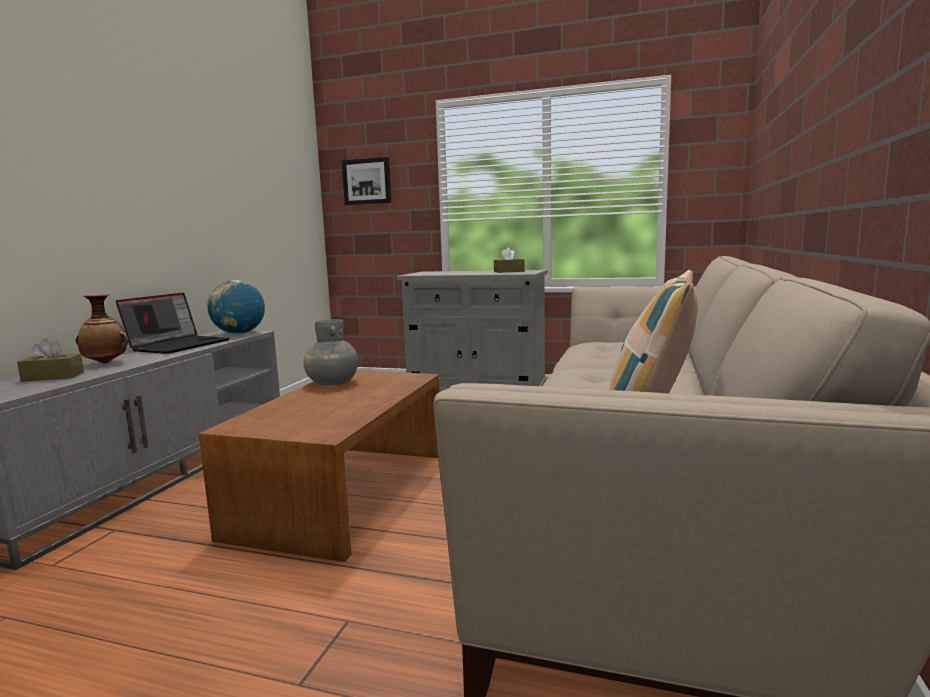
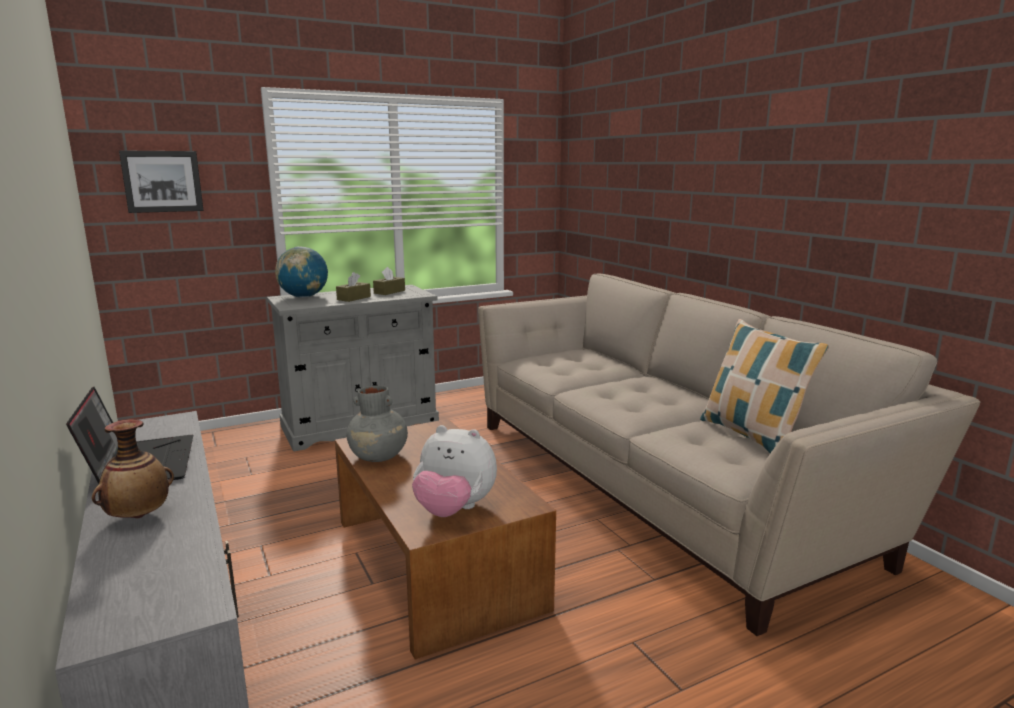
camera: 45 degrees left, 5 degrees up
brown tissue box [17,338,84,382] -> brown tissue box moved to [336,272,371,302]
globe [207,280,265,334] -> globe moved to [275,247,328,298]
none -> plush toy [412,425,497,517]

